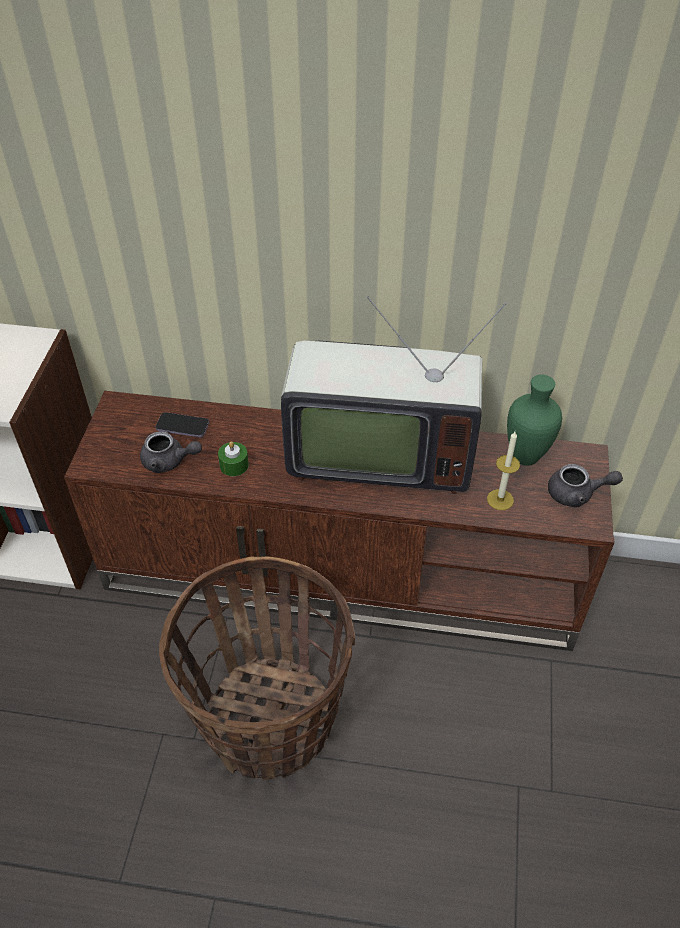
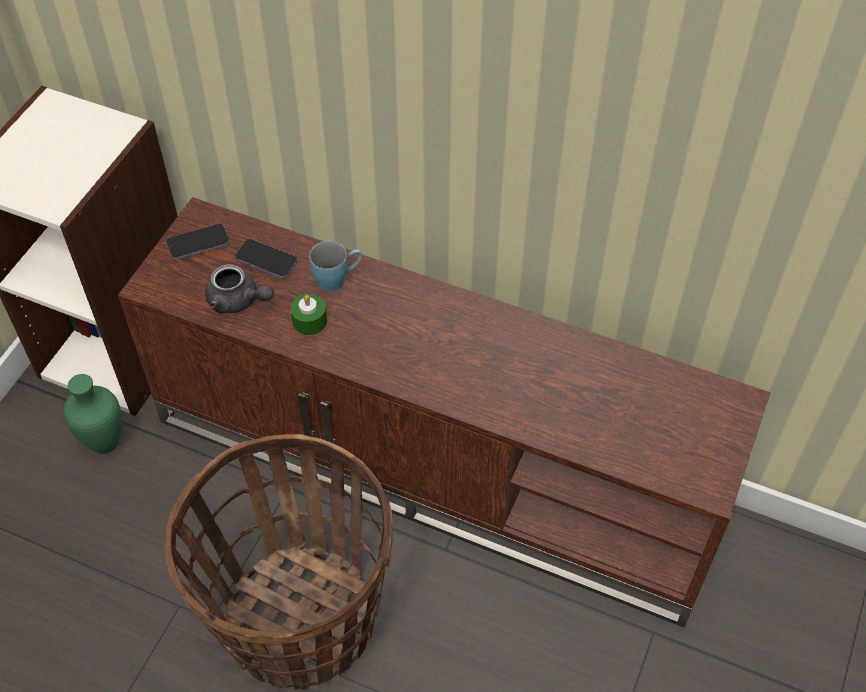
camera: 15 degrees right, 5 degrees up
television [281,296,507,494] -> none
candle [487,432,520,510] -> none
green vase [507,375,562,466] -> green vase moved to [63,374,122,454]
grey teapot [548,464,623,508] -> none
none -> phone [166,224,229,260]
none -> blue mug [309,241,362,292]

